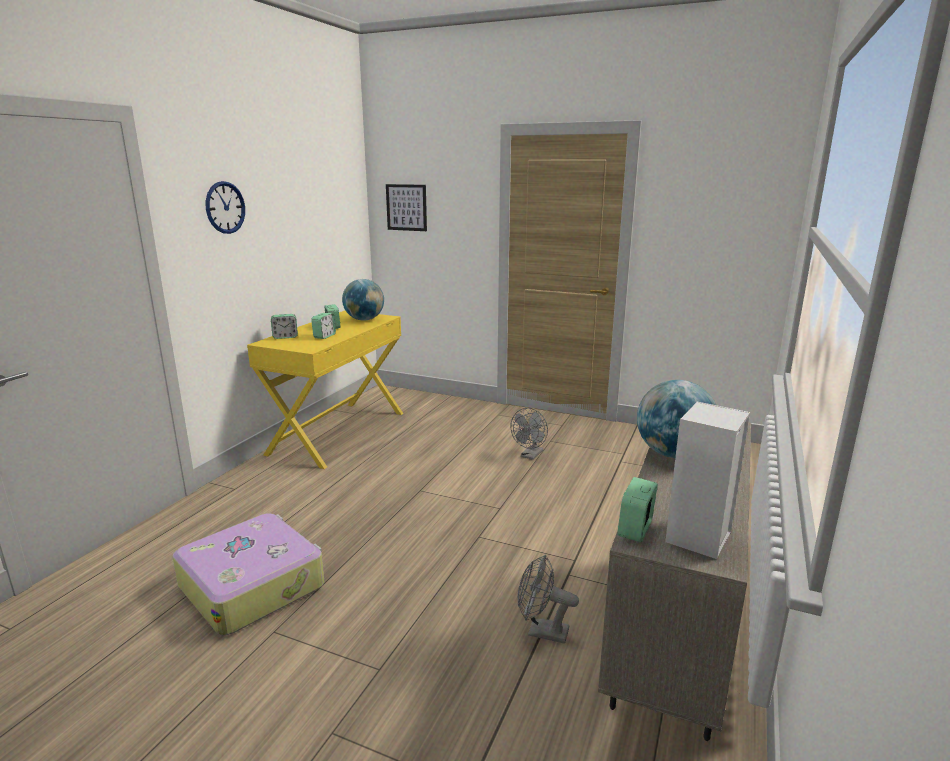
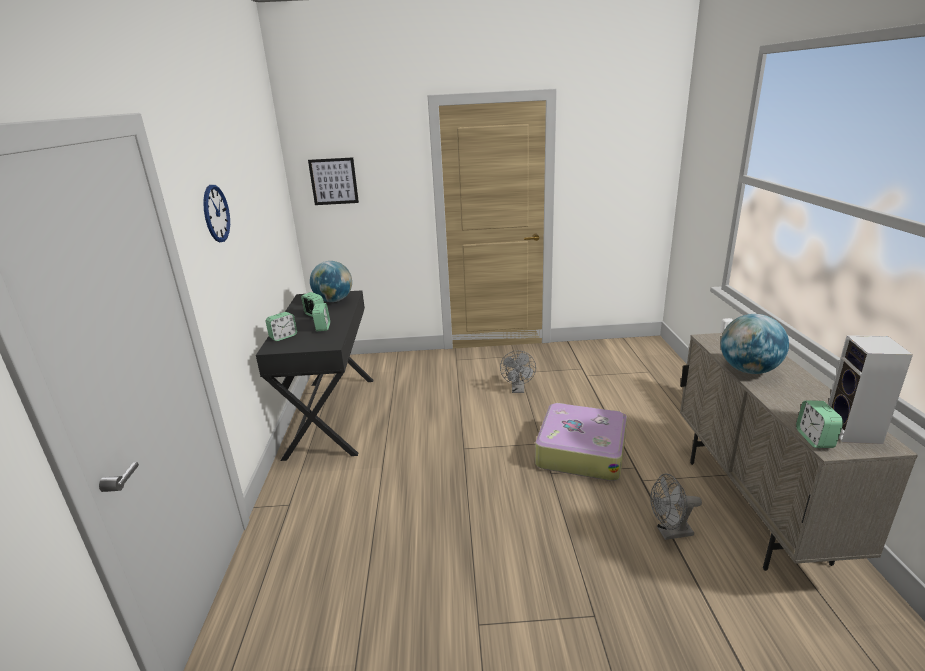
camera: 25 degrees left, 5 degrees up
suitcase [172,513,324,635] -> suitcase moved to [535,403,627,481]
yellow desk [247,311,403,469] -> black desk [256,290,373,461]

